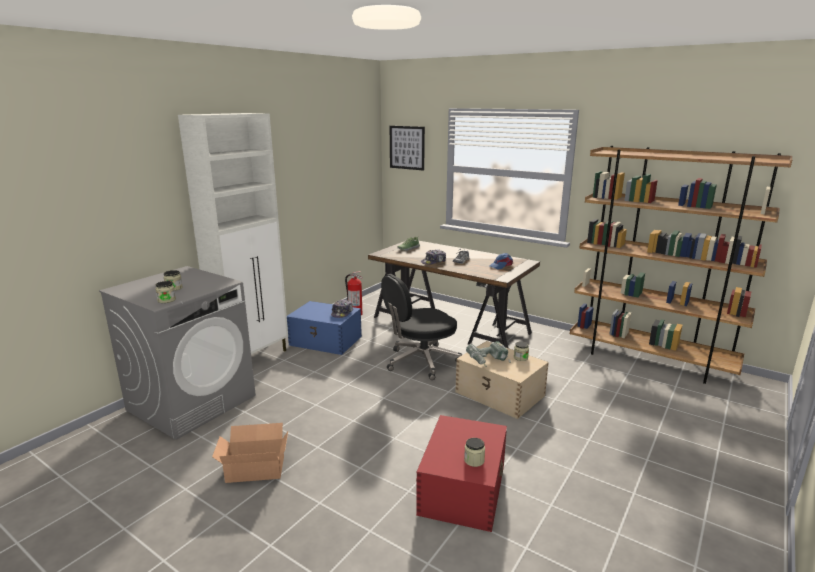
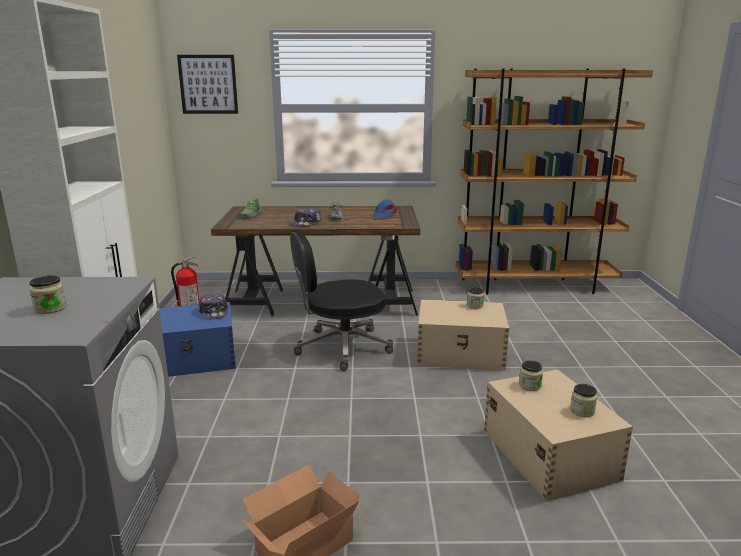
camera: 35 degrees left, 0 degrees up
jar [155,281,176,303] -> jar moved to [519,360,543,391]
black office chair [381,274,462,380] -> black office chair turned 45 degrees clockwise [290,230,393,371]
red storage box [416,415,507,532] -> beige storage box [484,369,633,501]
power drill [466,341,511,367] -> none

